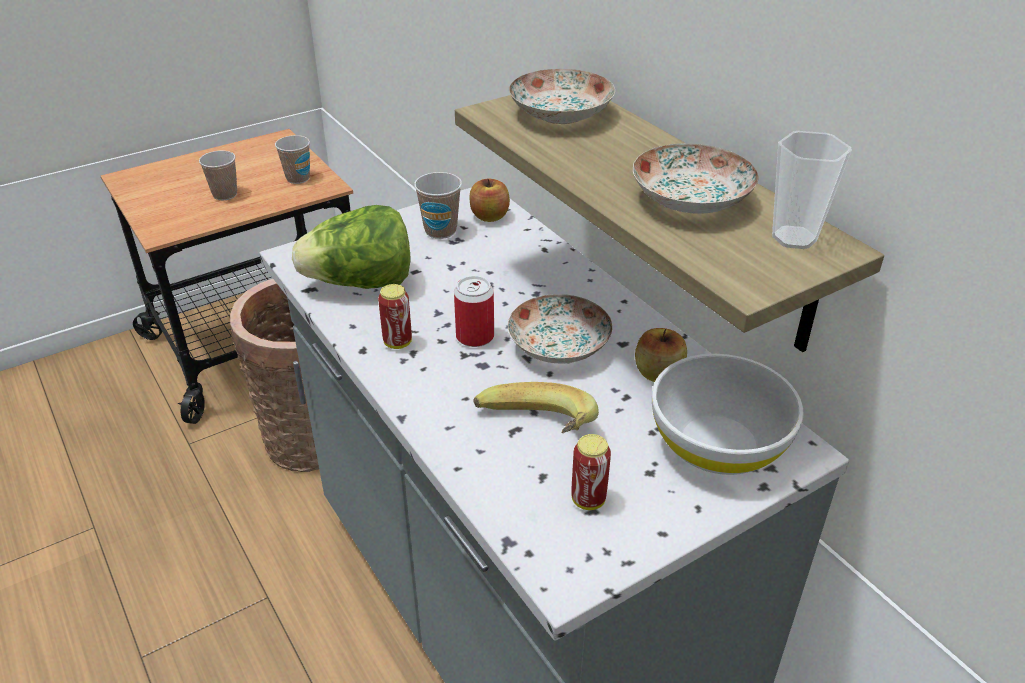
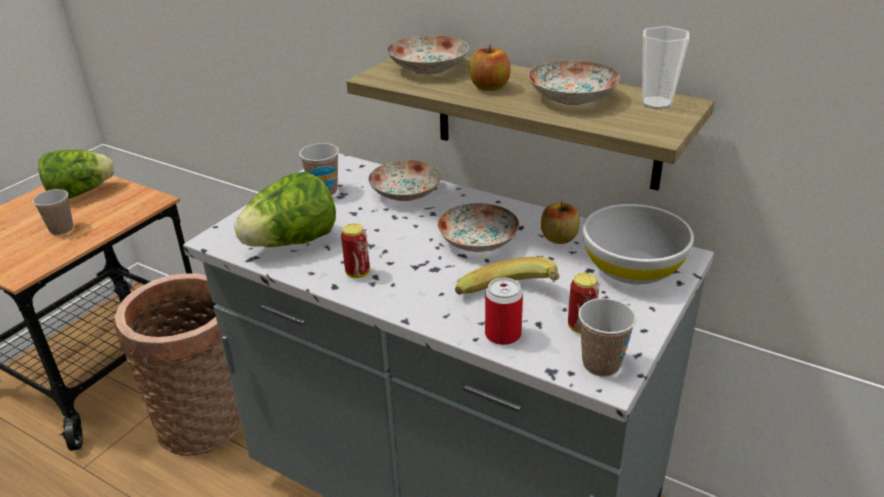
camera: 25 degrees left, 5 degrees down
cup [275,135,310,184] -> cup moved to [578,298,636,377]
can [454,276,494,347] -> can moved to [485,278,523,345]
apple [470,178,510,222] -> apple moved to [470,45,510,91]
none -> lettuce [38,150,115,199]
none -> plate [369,160,442,201]

